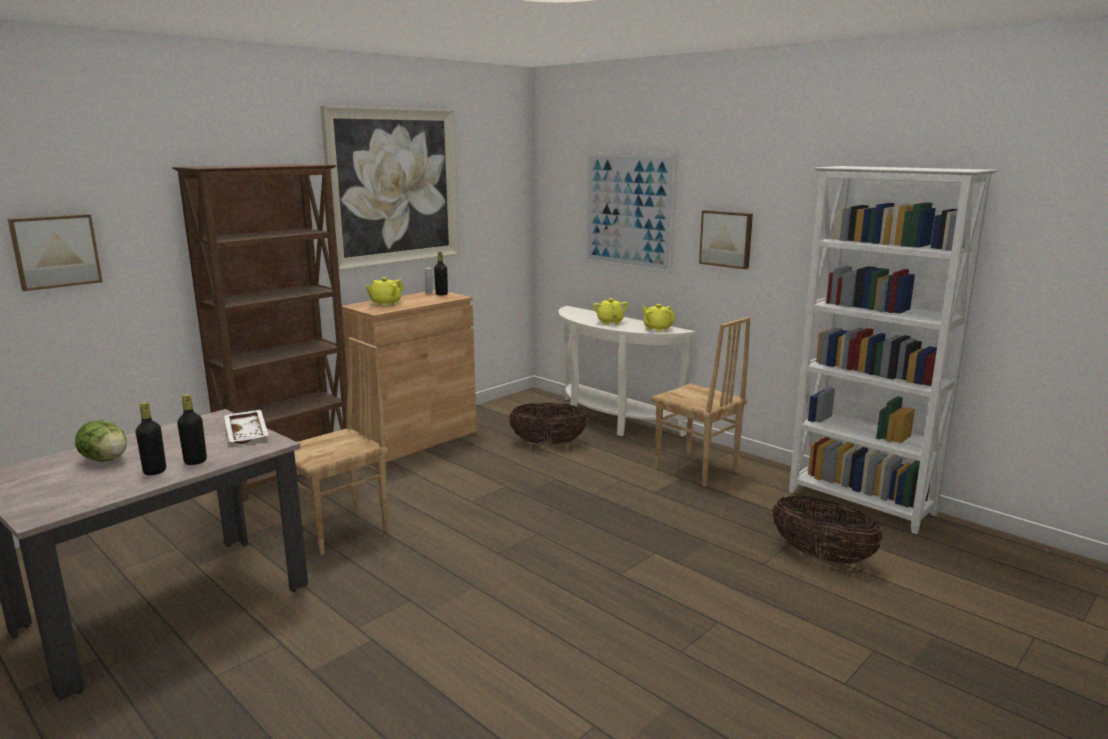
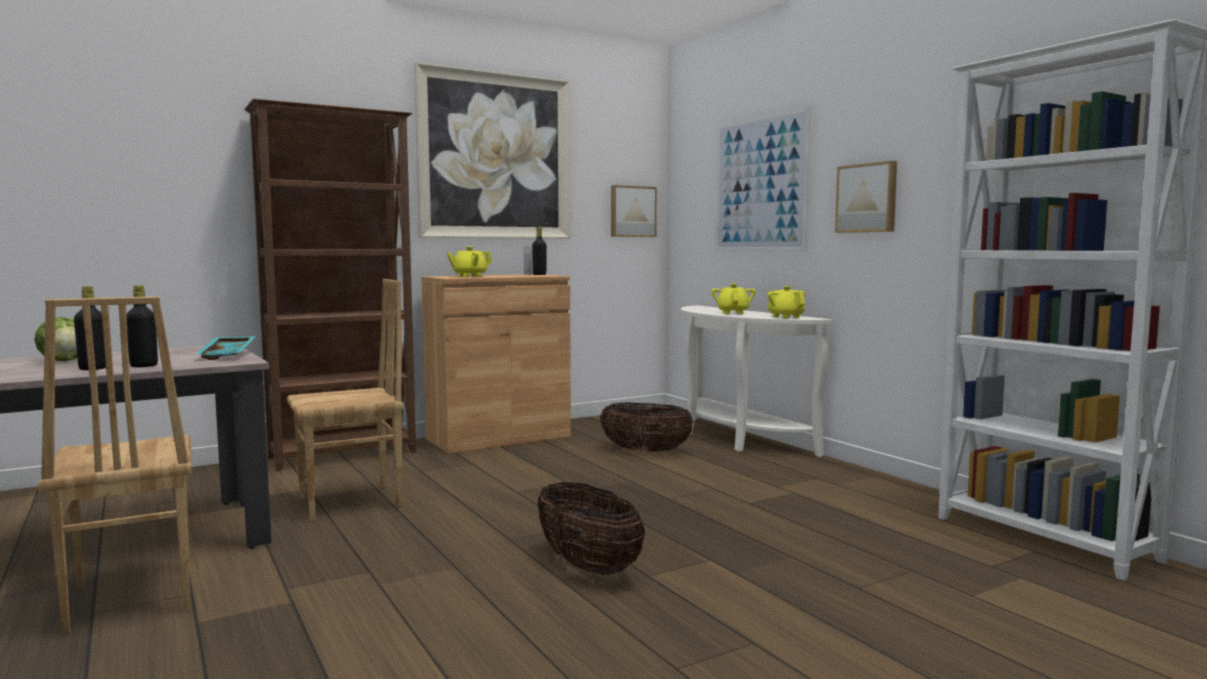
camera: 15 degrees right, 10 degrees down
picture [8,214,102,291] -> picture moved to [611,185,657,237]
white tray [224,410,268,444] -> turquoise tray [195,336,256,360]
brown chair [651,317,750,487] -> brown chair moved to [38,296,192,635]
basket [772,496,883,564] -> basket moved to [538,482,645,575]

